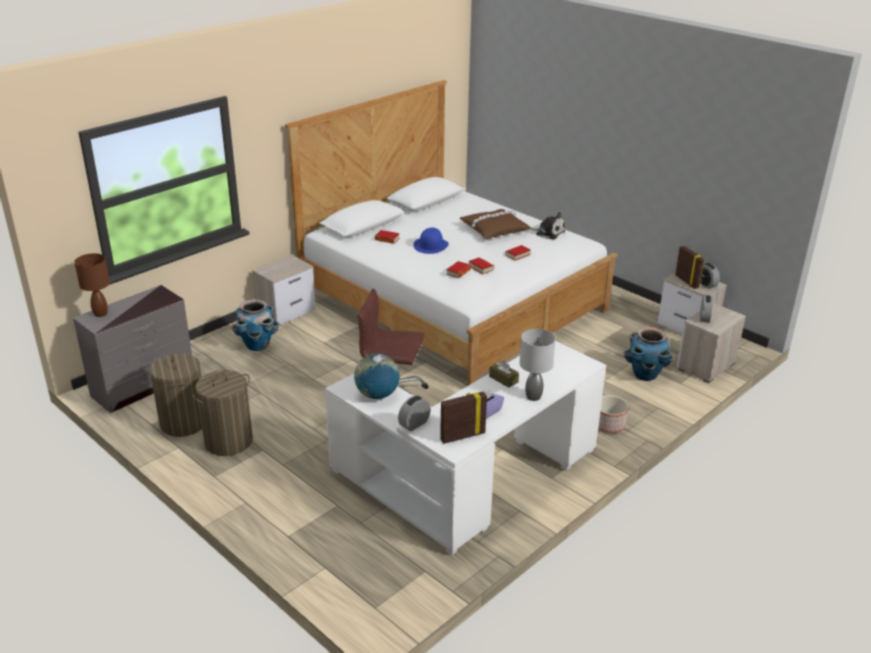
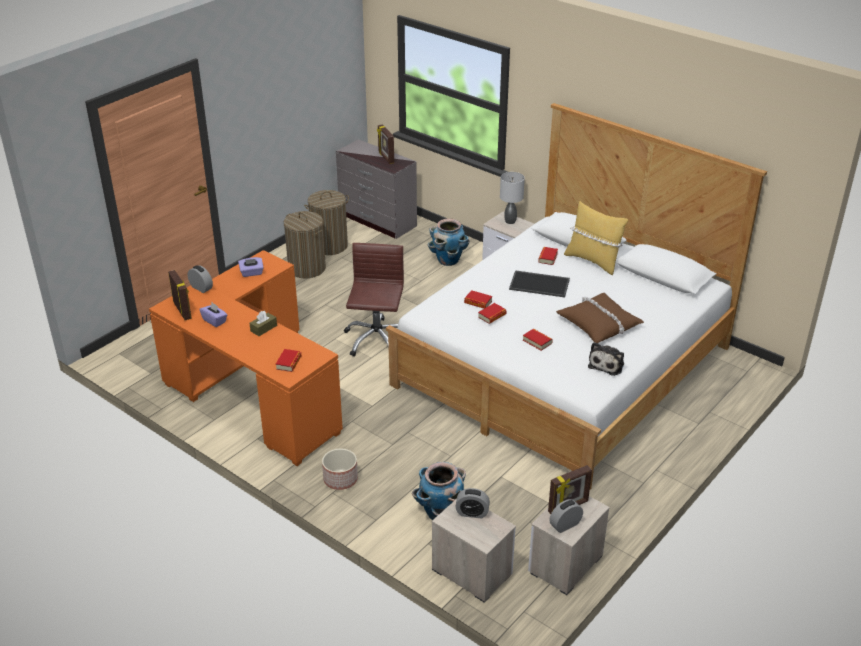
camera: 85 degrees right, 5 degrees up
brown table lamp [74,253,110,317] -> none
white desk [325,341,606,555] -> orange desk [149,250,343,466]
globe [354,354,400,399] -> purple tissue box [238,257,264,277]
blue hat [414,228,449,254] -> tray [509,270,570,297]
grey table lamp [519,329,555,401] -> grey table lamp moved to [500,172,525,224]
none -> book [276,349,301,372]
none -> picture frame [377,124,394,164]
none -> yellow pillow [564,201,628,275]

